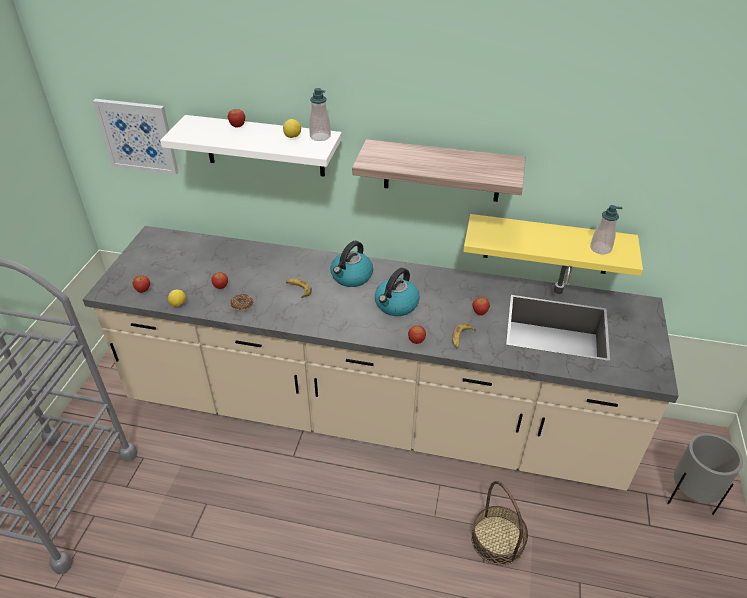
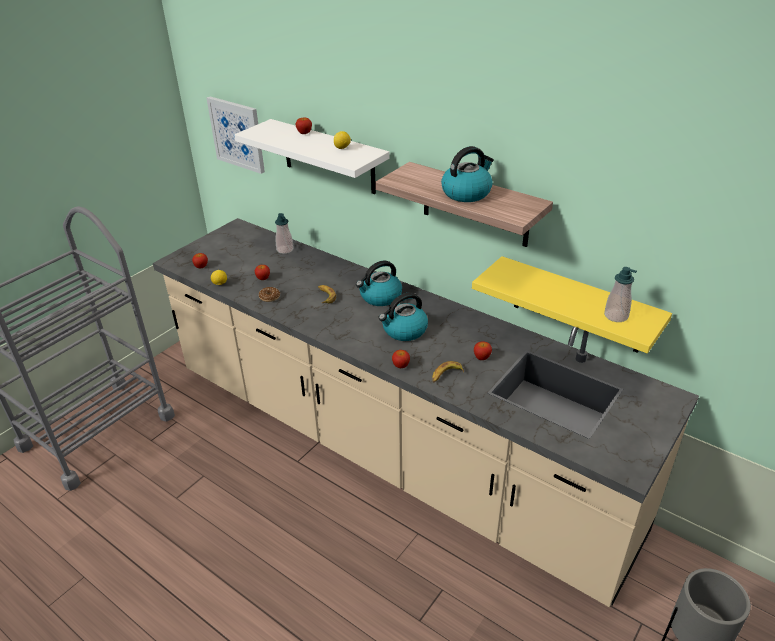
camera: 25 degrees right, 5 degrees down
soap dispenser [309,88,331,141] -> soap dispenser moved to [275,213,294,254]
basket [471,481,528,565] -> none
none -> kettle [441,146,494,202]

